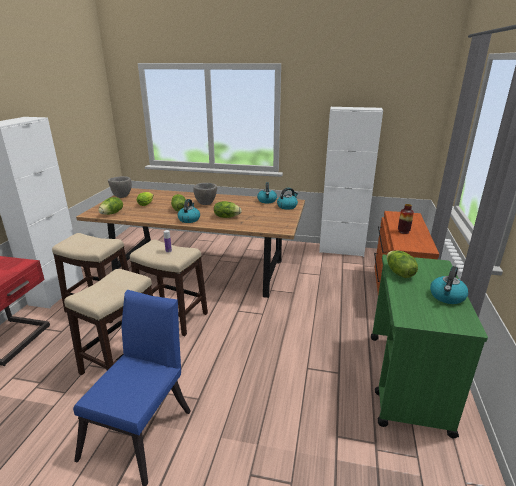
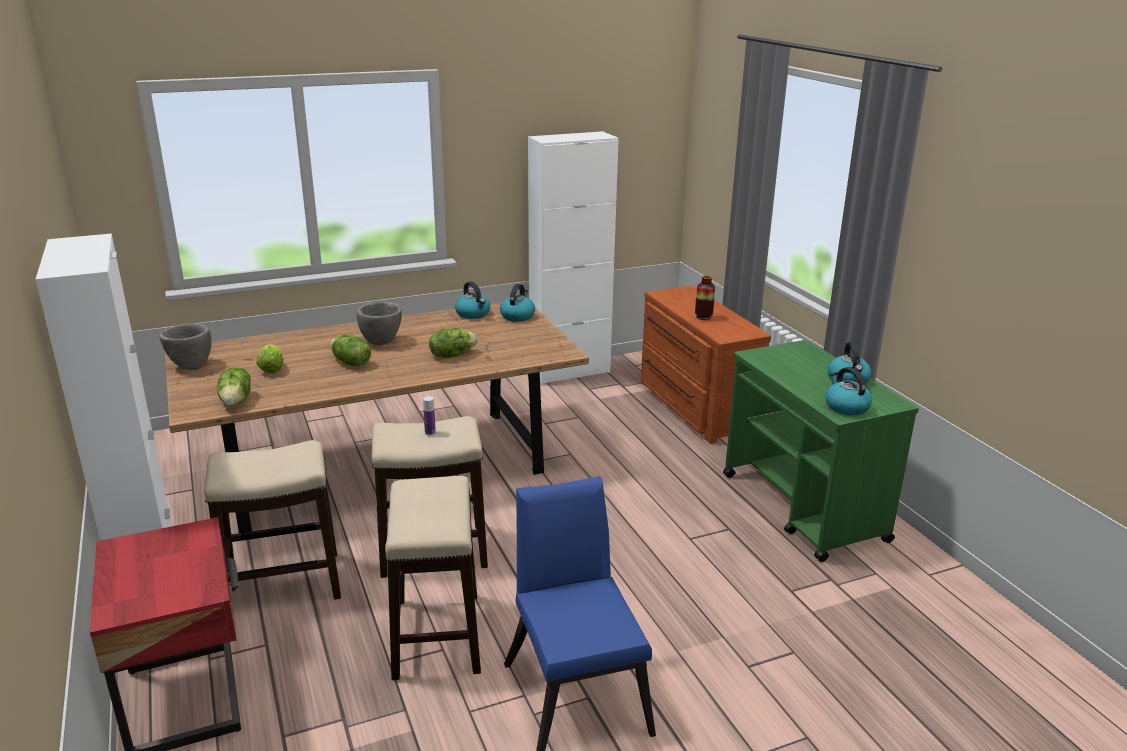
camera: 35 degrees left, 0 degrees up
kettle [178,199,200,223] -> kettle moved to [825,367,872,415]
lettuce [386,250,418,278] -> none

